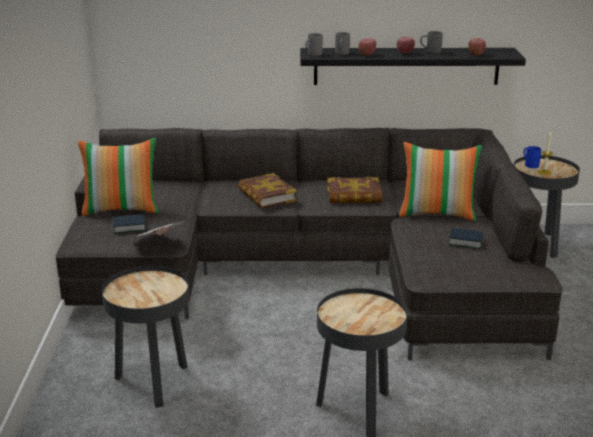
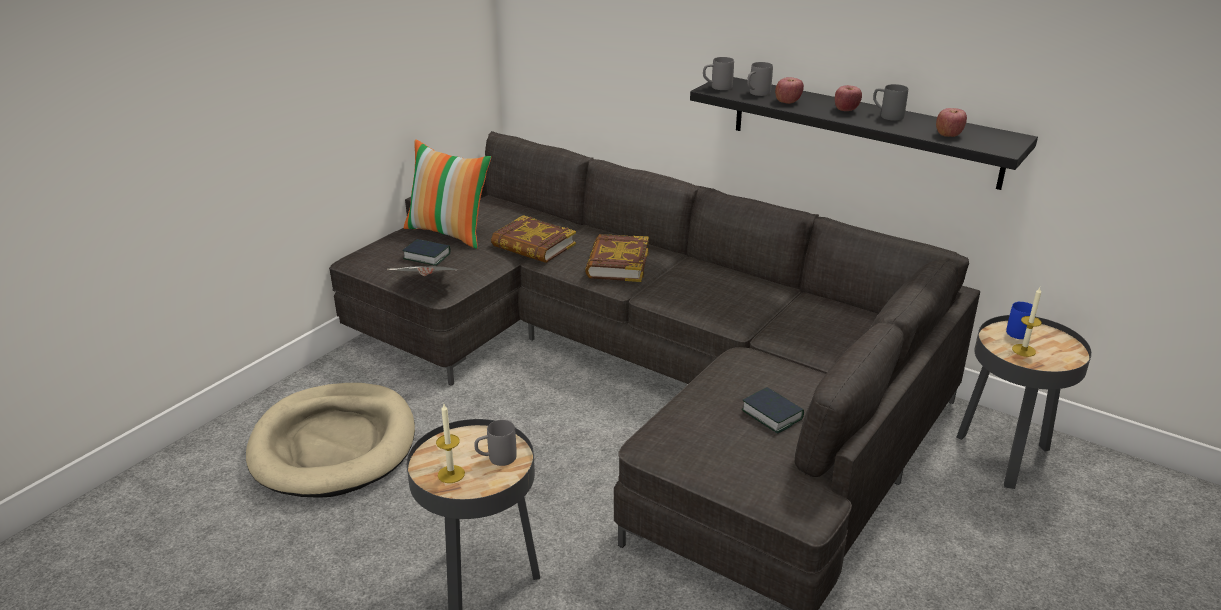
camera: 35 degrees right, 5 degrees up
black side table [102,266,189,408] -> beige dog bed [246,383,415,498]
book [327,177,382,203] -> book moved to [491,215,576,263]
pillow [399,142,482,221] -> none
none -> candle [436,404,465,483]
none -> grey mug [474,420,517,466]

